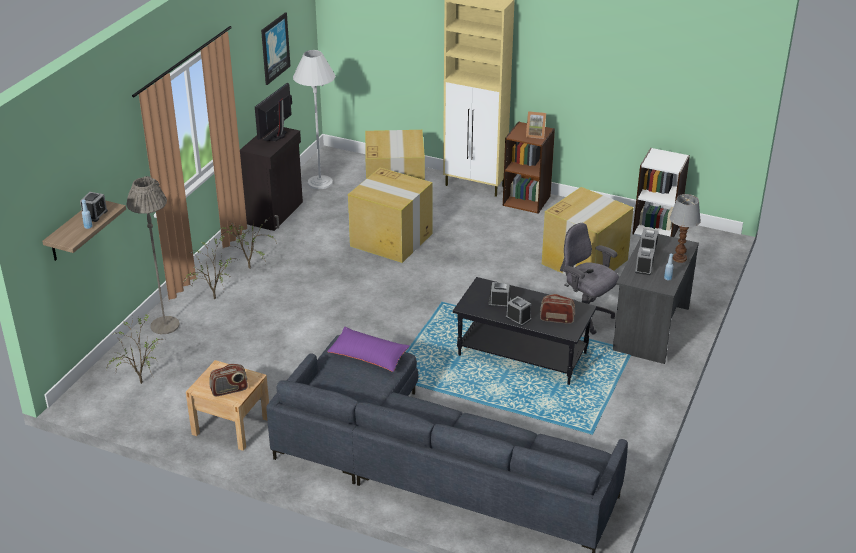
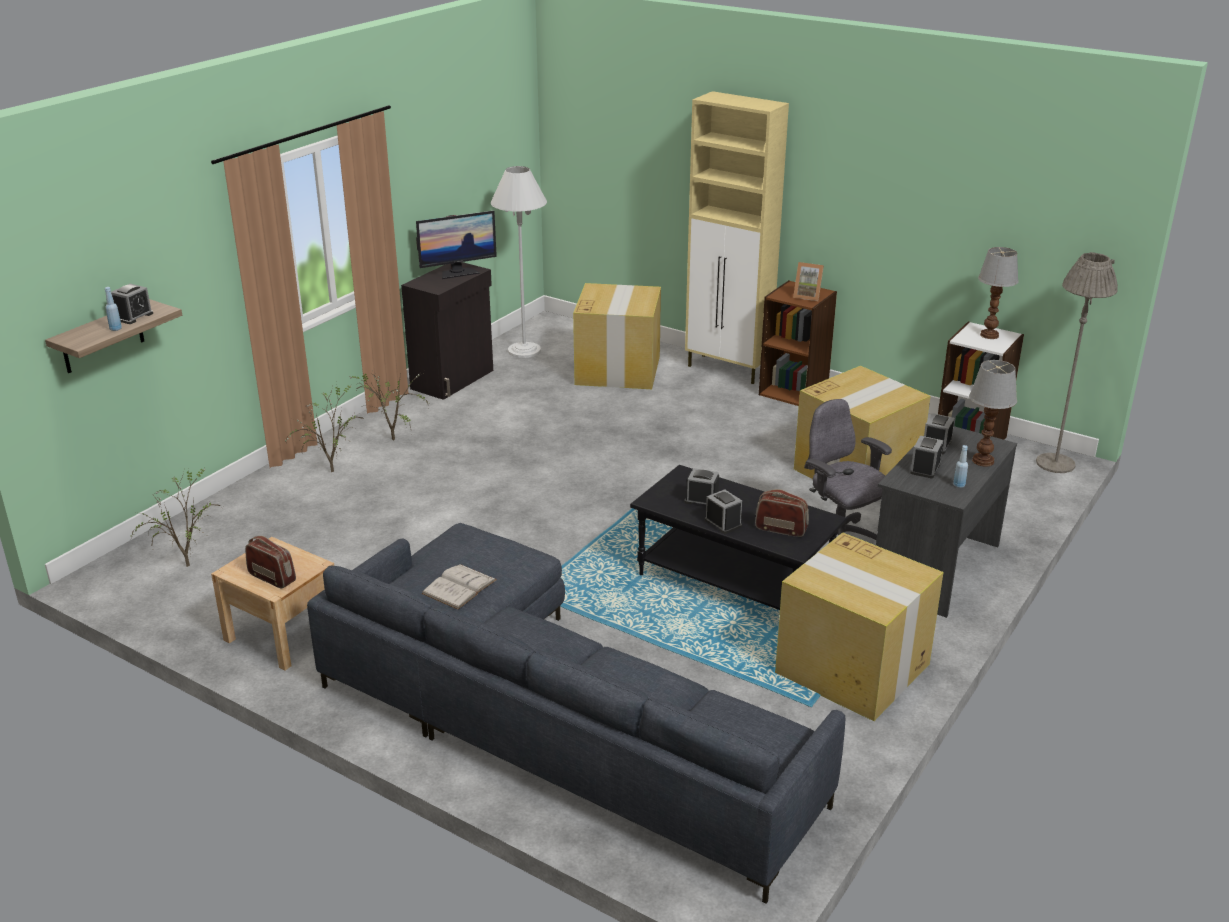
camera: 10 degrees right, 5 degrees down
grey floor lamp [126,176,180,334] -> grey floor lamp moved to [1036,252,1118,473]
radio [210,364,248,396] -> radio turned 135 degrees counterclockwise [245,536,296,589]
monitor [255,83,292,141] -> monitor turned 150 degrees counterclockwise [416,211,497,279]
picture [261,12,290,85] -> none
purple pillow [327,327,410,372] -> none
cardboard box [348,168,433,263] -> cardboard box moved to [775,532,944,721]
none -> white book [421,564,497,610]
none -> table lamp [978,247,1019,339]

